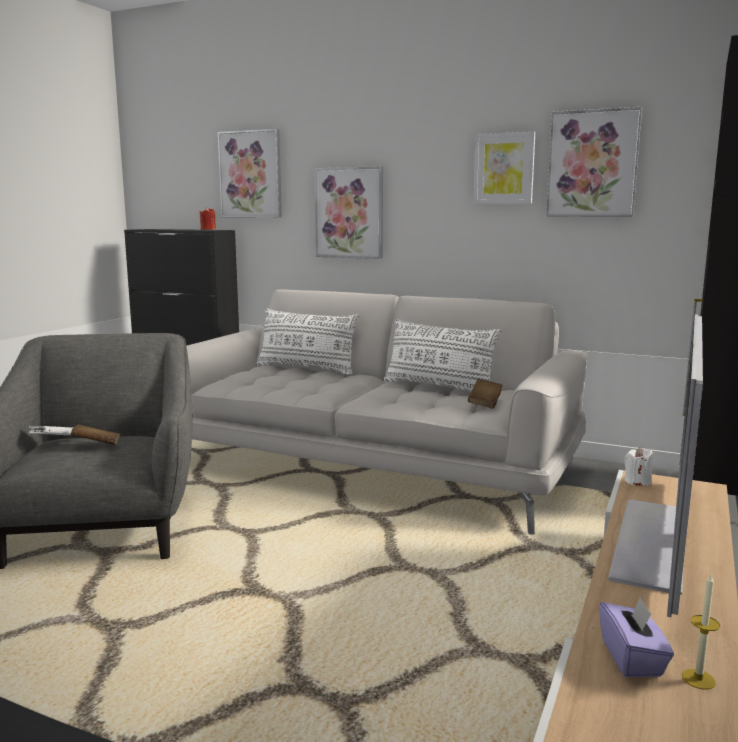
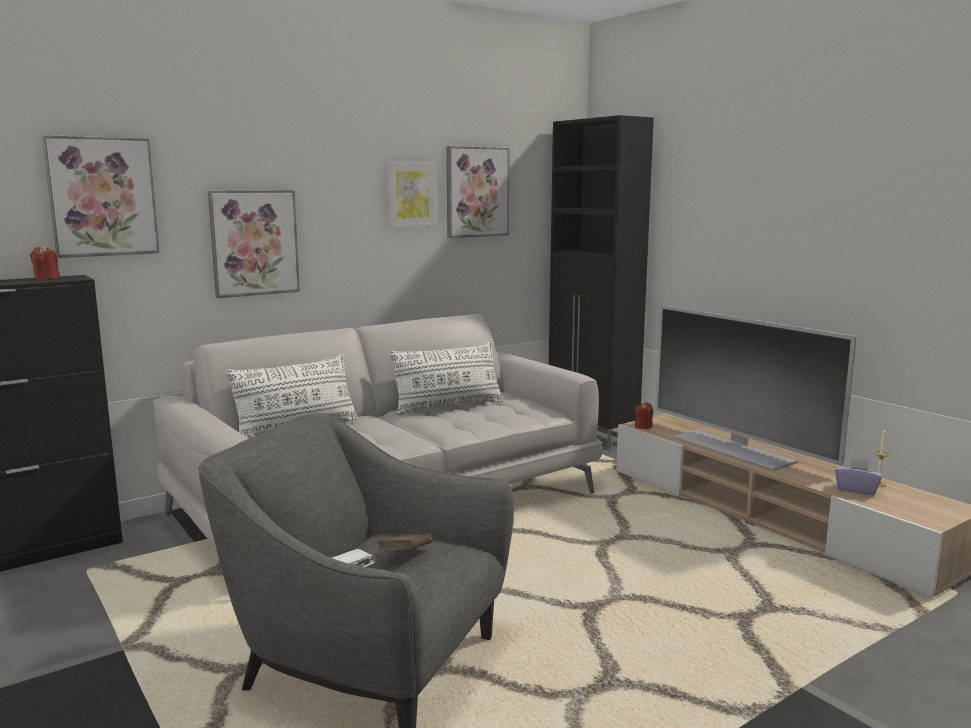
camera: 60 degrees left, 0 degrees up
brown book [468,379,503,408] -> none
white candle [624,447,653,486] -> red candle [635,402,653,429]

